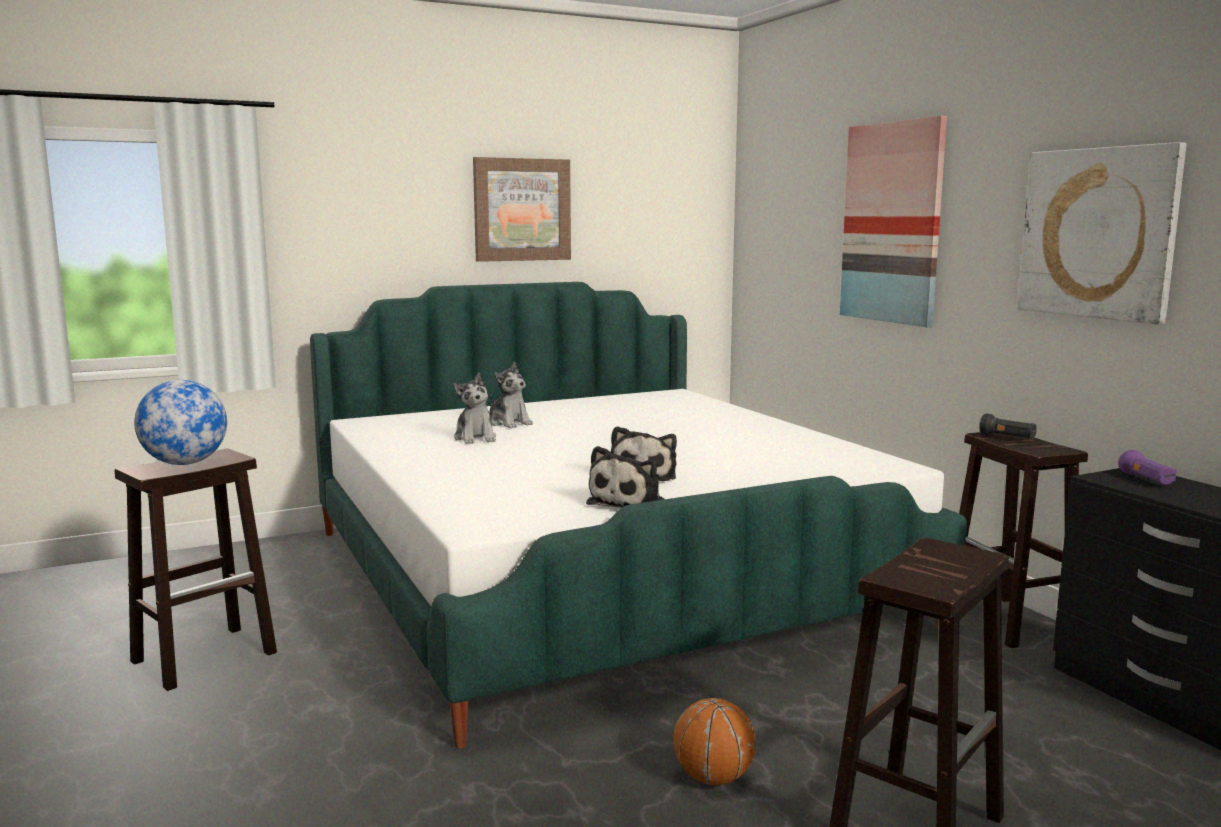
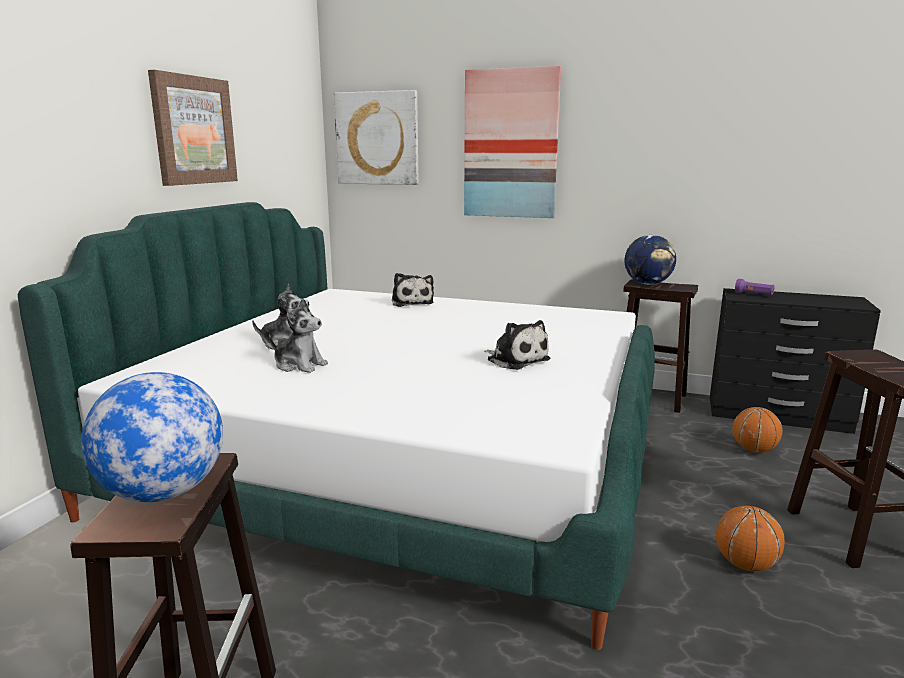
camera: 45 degrees left, 5 degrees up
plush toy [586,446,664,508] -> plush toy moved to [392,273,434,307]
black flashlight [979,414,1037,439] -> globe [625,235,676,285]
picture [1017,142,1186,325] -> picture moved to [334,90,419,185]
none -> basketball [732,407,783,453]

